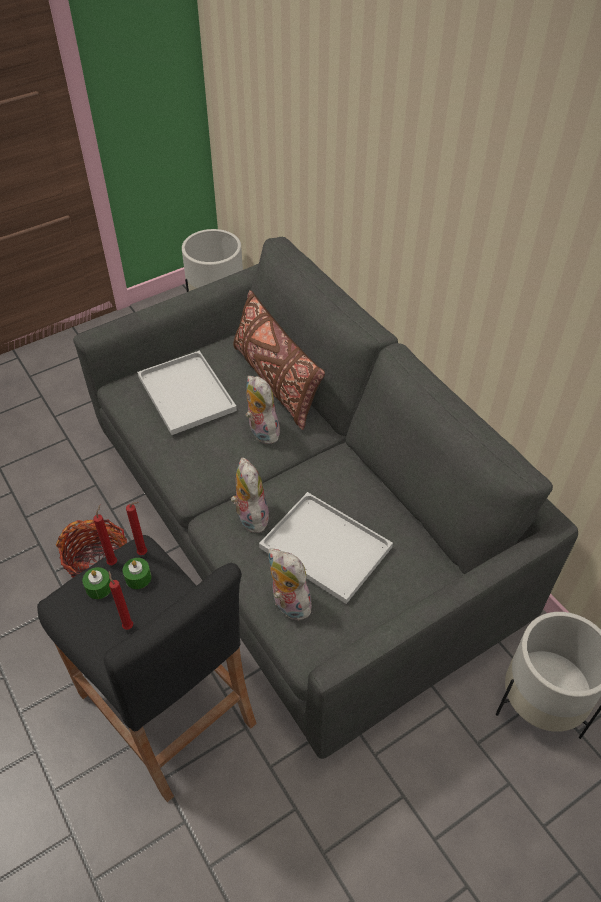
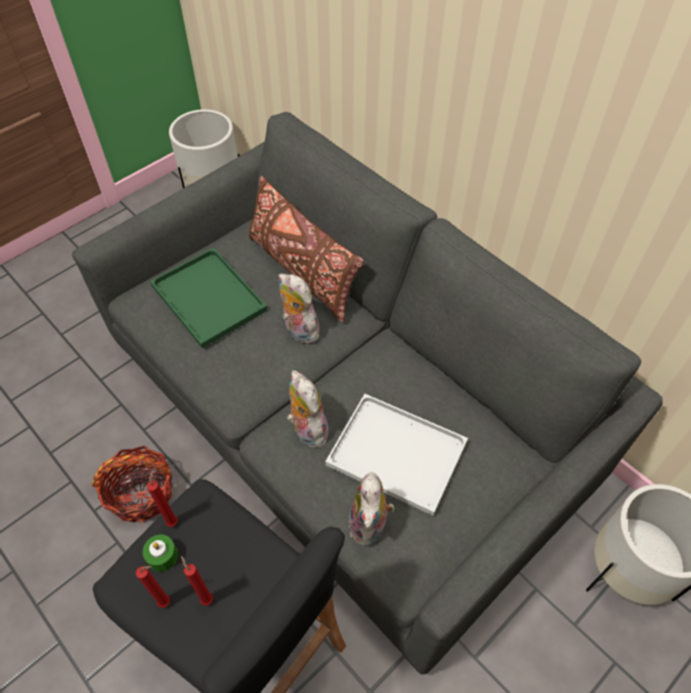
camera: 10 degrees left, 5 degrees up
green candle [123,558,151,589] -> none
red candle [126,502,147,555] -> red candle moved to [136,566,170,608]
white tray [137,350,237,435] -> green tray [150,248,268,348]
plush toy [268,548,312,621] -> plush toy turned 120 degrees counterclockwise [349,472,395,546]

